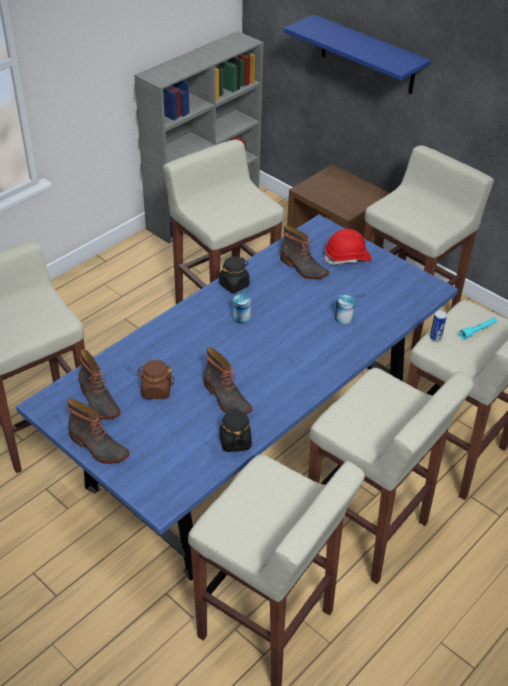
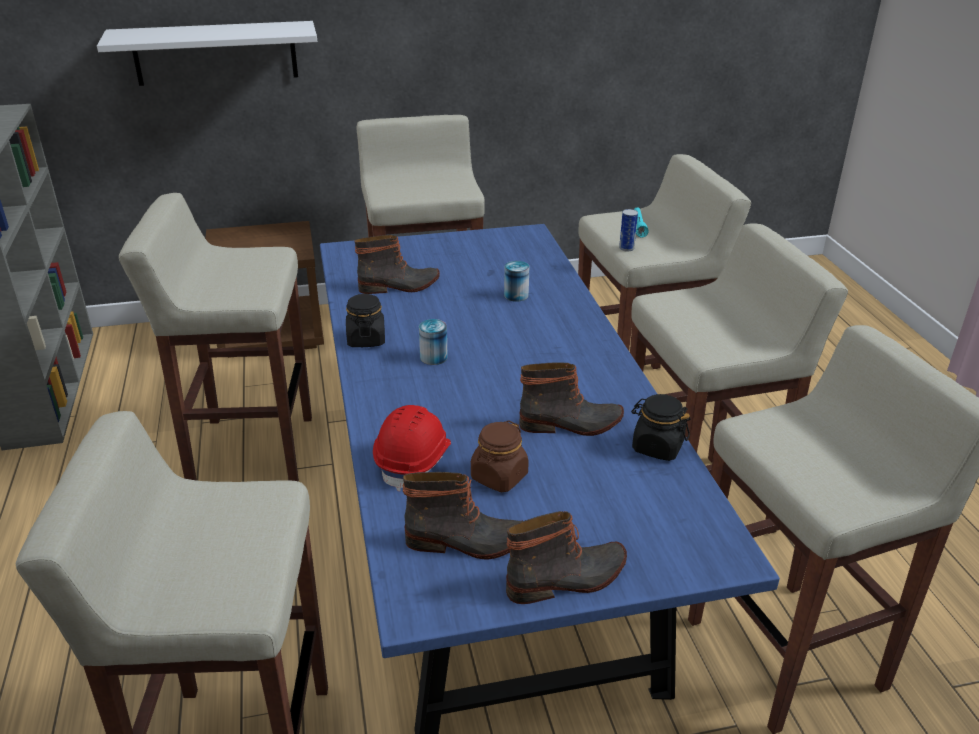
camera: 55 degrees left, 10 degrees down
blue shelf [284,14,431,94] -> white shelf [97,21,317,86]
red hard hat [324,229,371,265] -> red hard hat moved to [373,405,451,491]

